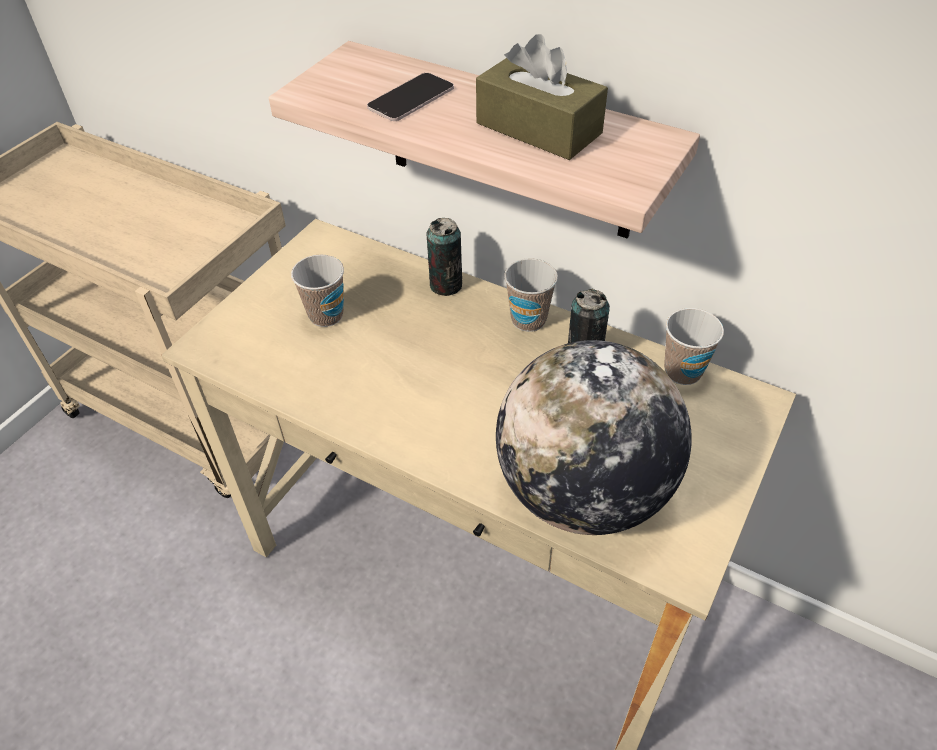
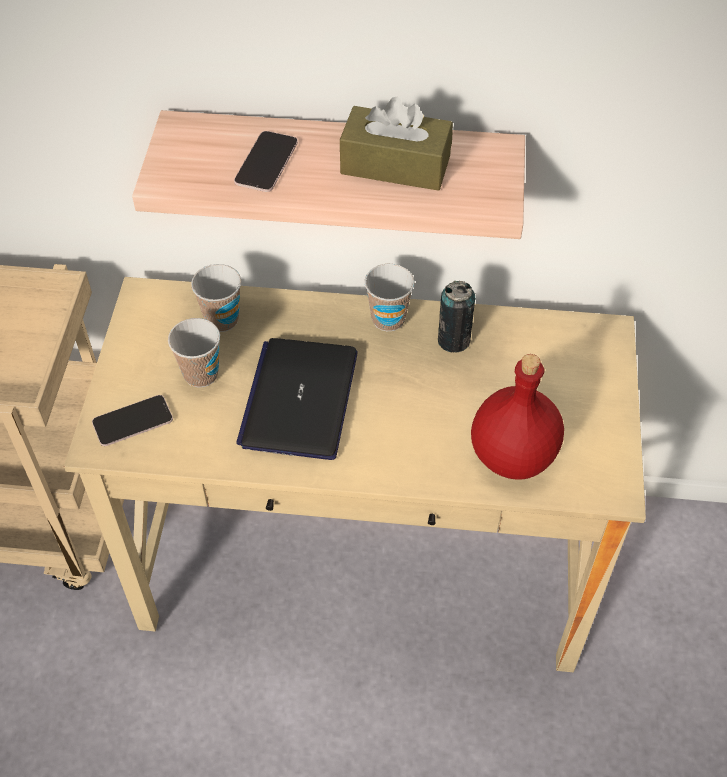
camera: 25 degrees left, 5 degrees up
can [427,218,462,296] -> none
globe [496,340,692,535] -> red bottle [471,354,564,480]
cup [664,308,724,385] -> cup moved to [191,264,241,332]
none -> phone [92,395,173,446]
none -> laptop [236,338,357,460]

